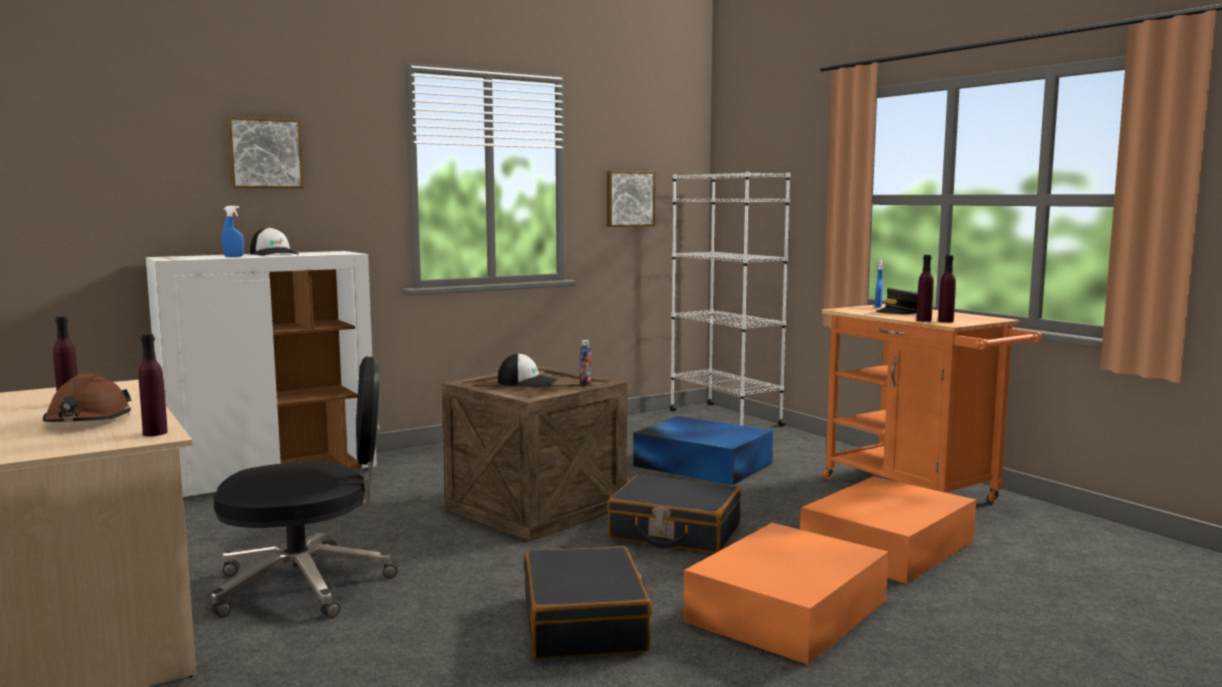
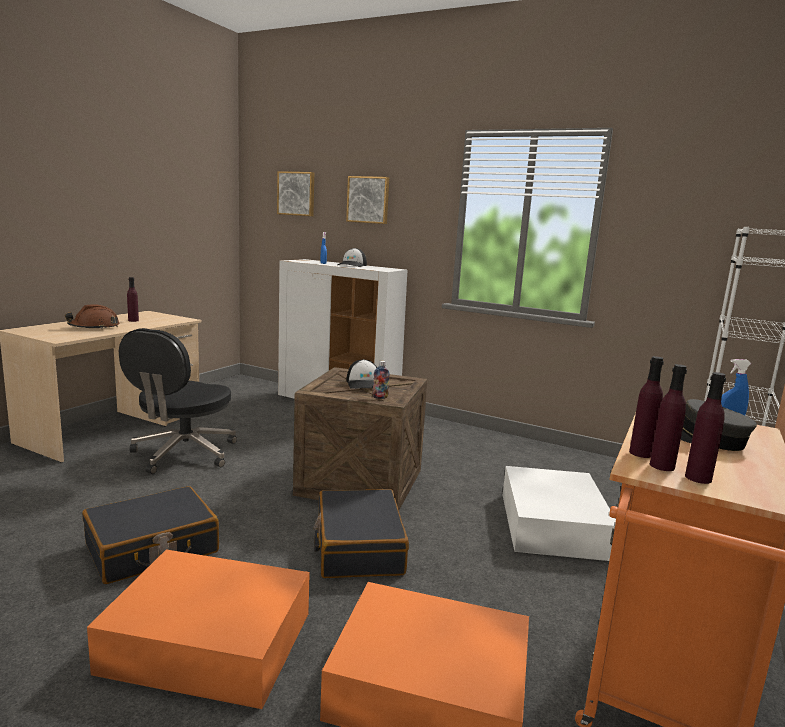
camera: 60 degrees right, 5 degrees up
purple bottle [138,334,168,436] -> purple bottle moved to [685,372,726,484]
black office chair [212,357,398,618] -> black office chair turned 60 degrees clockwise [119,328,237,474]
picture [607,171,655,227] -> picture moved to [277,171,314,216]
blue storage box [633,416,773,485] -> white storage box [503,466,616,561]

